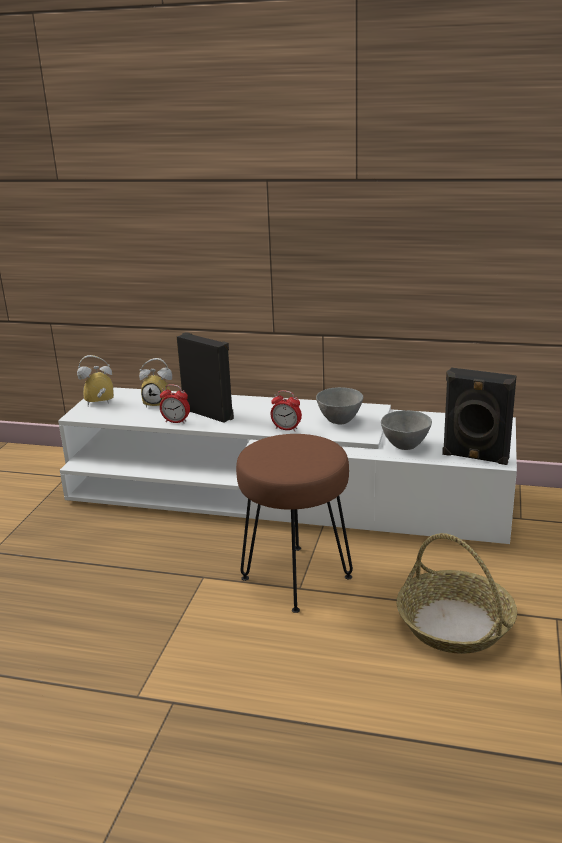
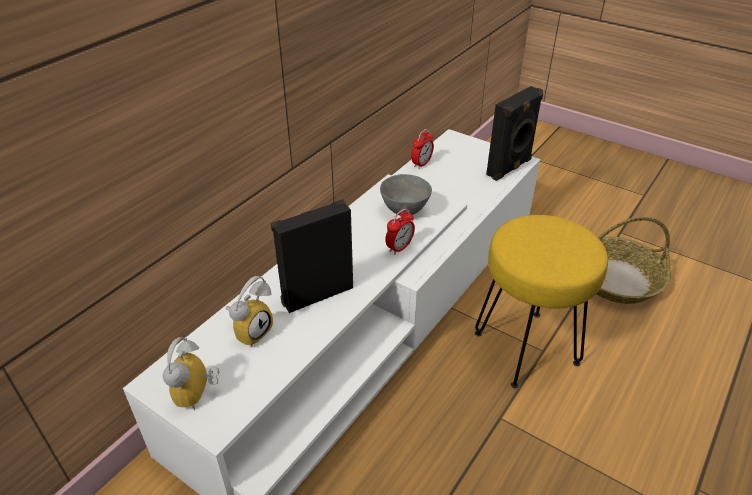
camera: 70 degrees left, 15 degrees up
alarm clock [160,384,190,424] -> alarm clock moved to [411,129,434,169]
brown stool [236,434,353,613] -> yellow stool [475,215,608,388]
grey bowl [381,410,432,450] -> none

